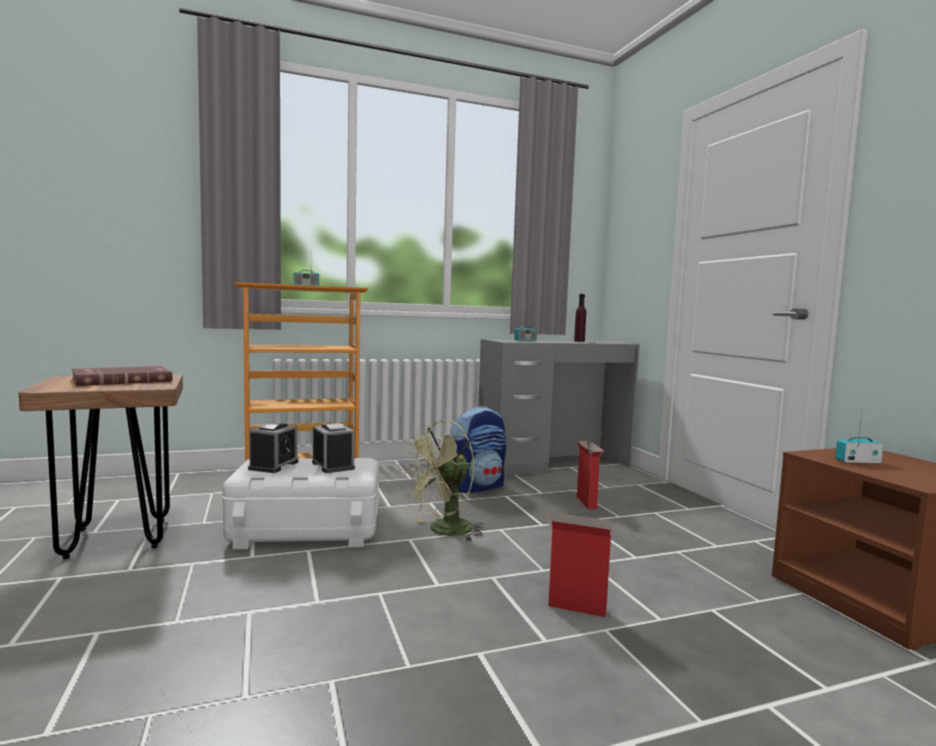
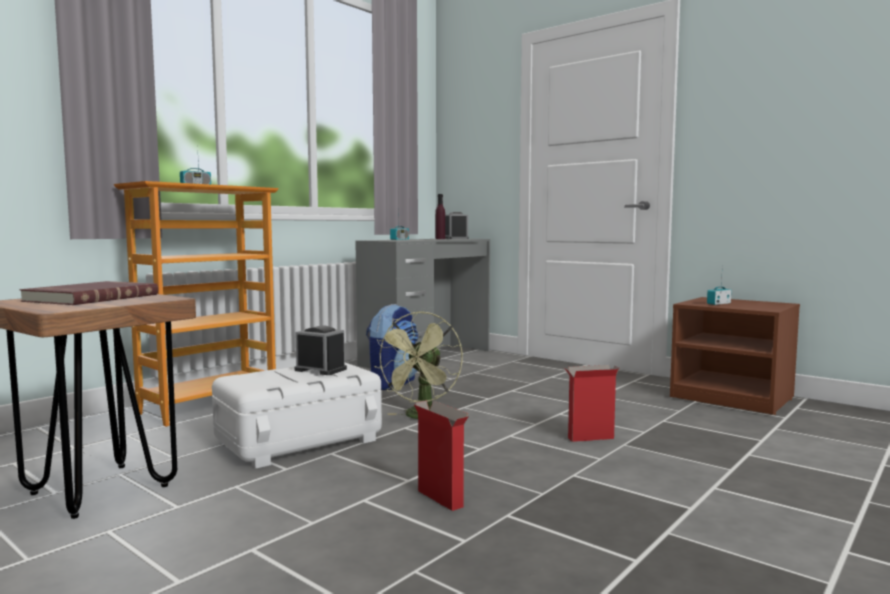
camera: 30 degrees left, 0 degrees up
alarm clock [248,423,298,473] -> alarm clock moved to [445,212,469,239]
cardboard box [577,441,604,509] -> cardboard box moved to [414,400,469,511]

